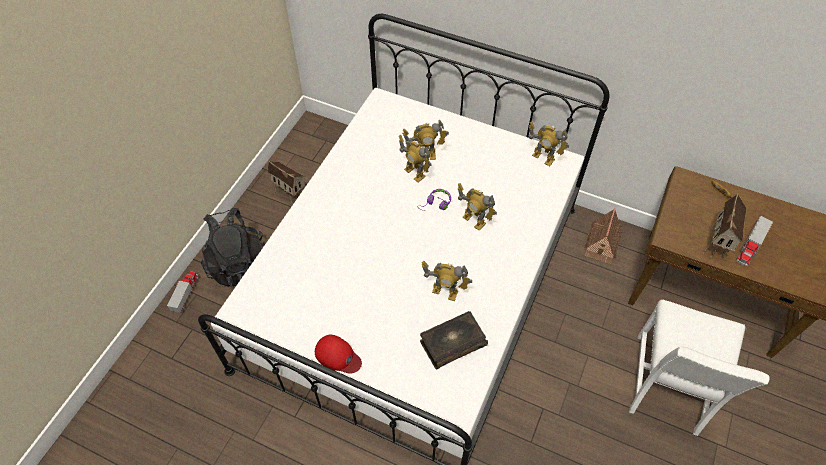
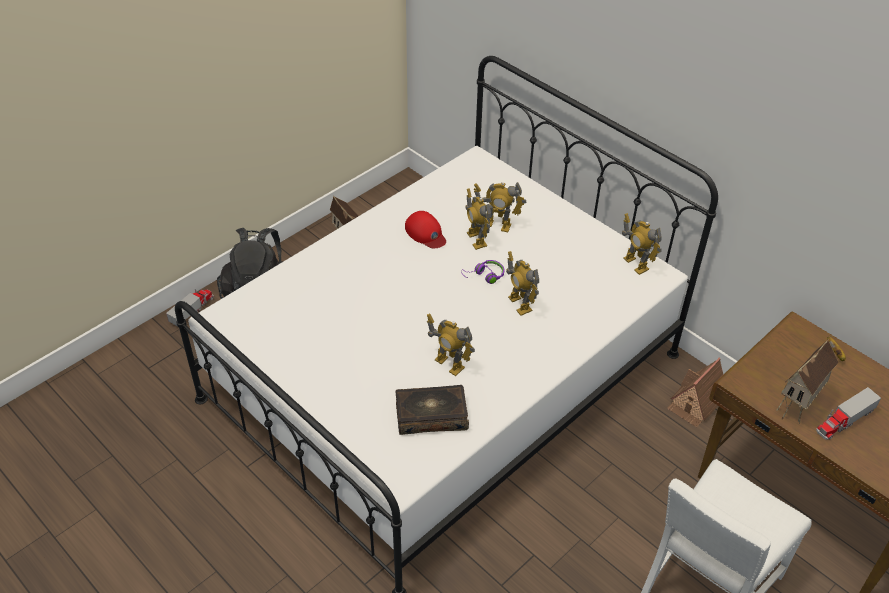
camera: 20 degrees right, 10 degrees down
red cap [315,335,362,374] -> red cap moved to [405,211,446,248]

